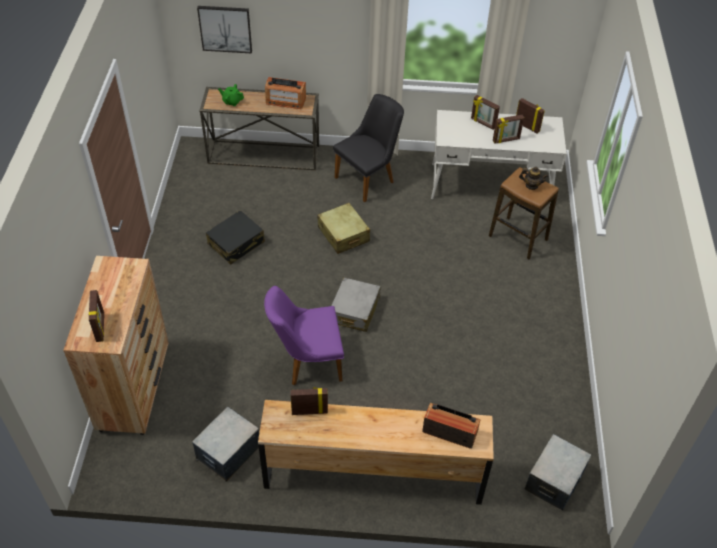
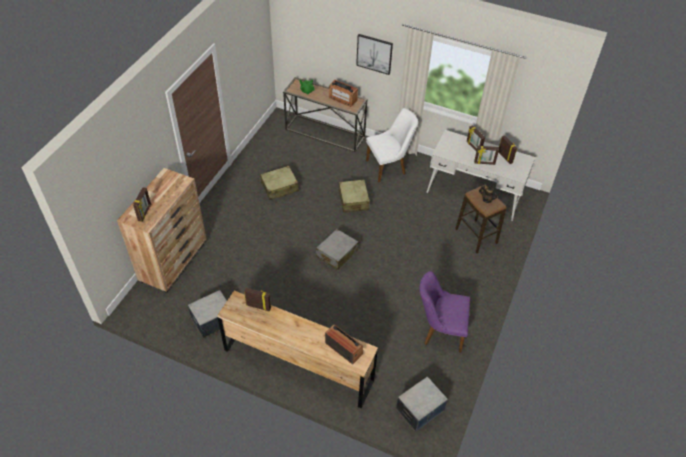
camera: 20 degrees right, 0 degrees up
picture [197,6,252,54] -> picture moved to [356,34,393,75]
black suitcase [206,210,265,264] -> beige suitcase [260,166,299,200]
purple chair [264,286,344,386] -> purple chair moved to [420,271,470,352]
black chair [333,94,404,202] -> white chair [366,108,418,183]

